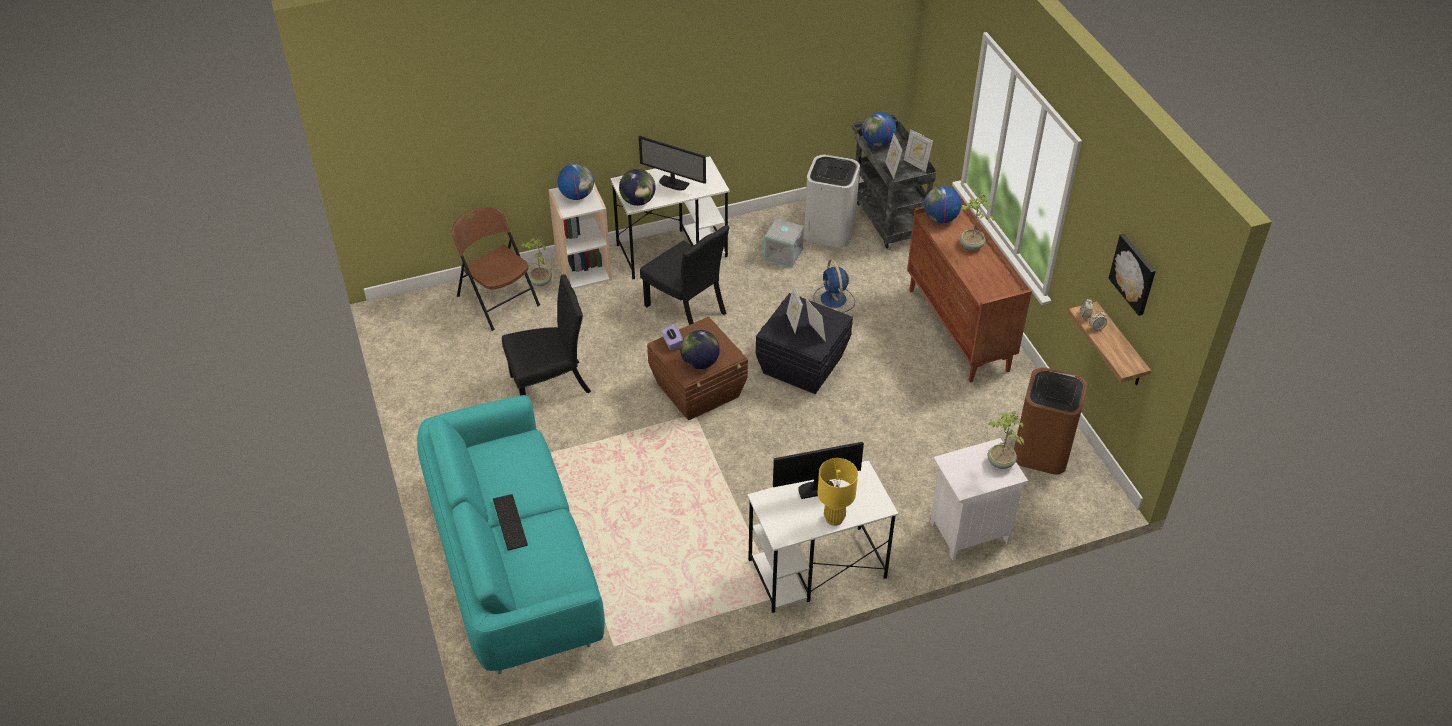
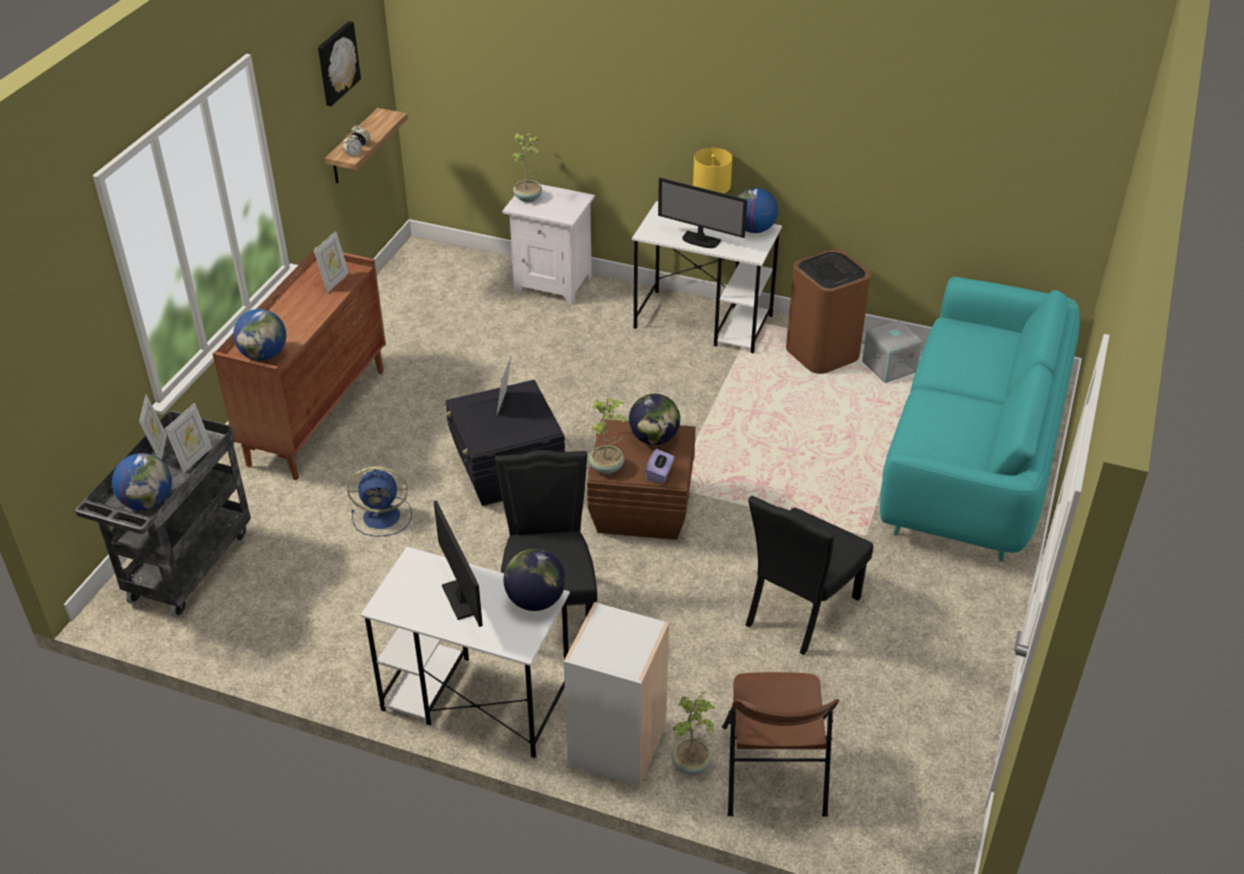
camera: 140 degrees left, 5 degrees down
keyboard [493,494,528,551] -> none
black chair [502,274,591,396] -> black chair turned 75 degrees counterclockwise [746,496,873,655]
globe [557,163,594,200] -> globe moved to [738,188,778,233]
grey storage box [764,218,804,268] -> grey storage box moved to [862,320,923,383]
picture frame [786,285,803,333] -> picture frame moved to [314,231,349,293]
white trash can [804,155,860,248] -> none
blue fan [814,259,855,313] -> blue fan turned 60 degrees clockwise [347,466,412,537]
potted plant [960,193,994,250] -> potted plant moved to [589,398,628,474]
brown trash can [1014,367,1087,474] -> brown trash can moved to [786,249,871,374]

